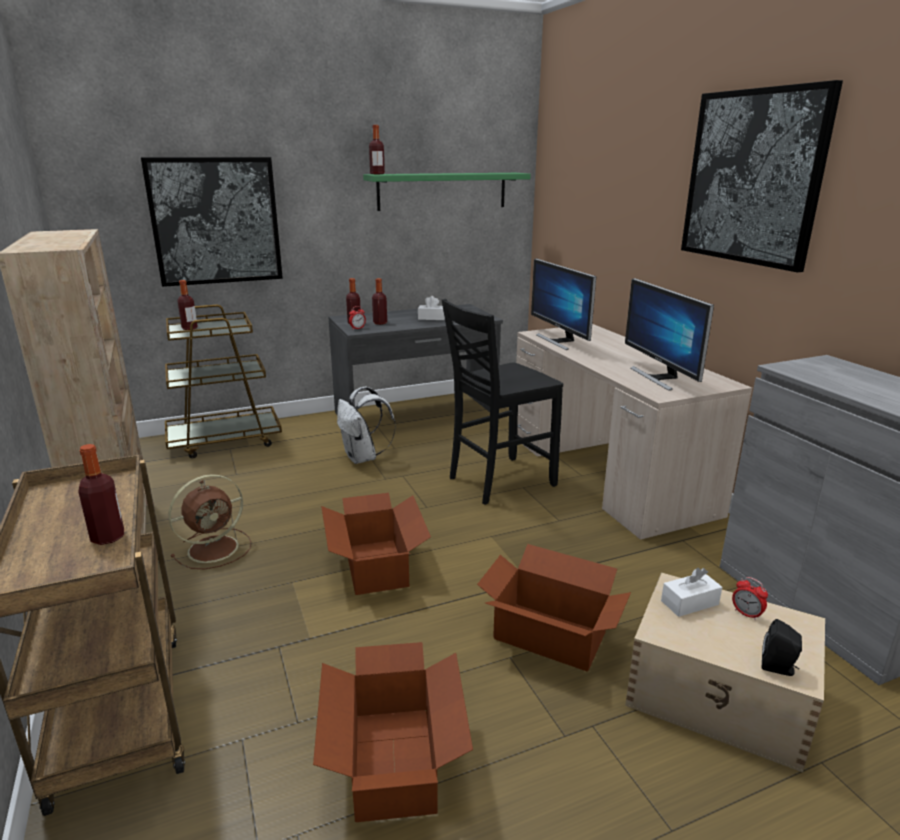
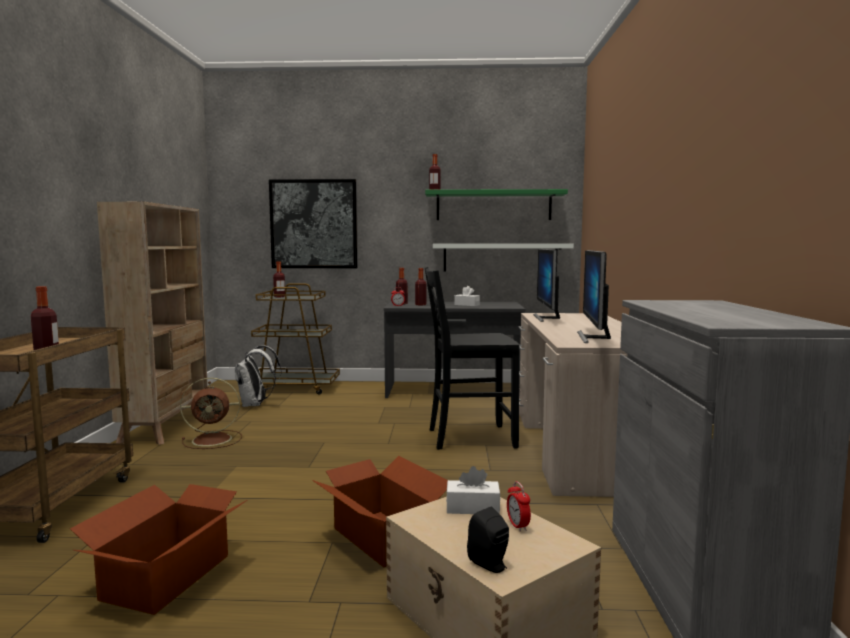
camera: 25 degrees right, 15 degrees down
cardboard box [321,493,431,595] -> none
white backpack [337,387,396,464] -> white backpack moved to [235,345,282,407]
picture [681,80,843,273] -> none
none -> white shelf [433,244,574,271]

